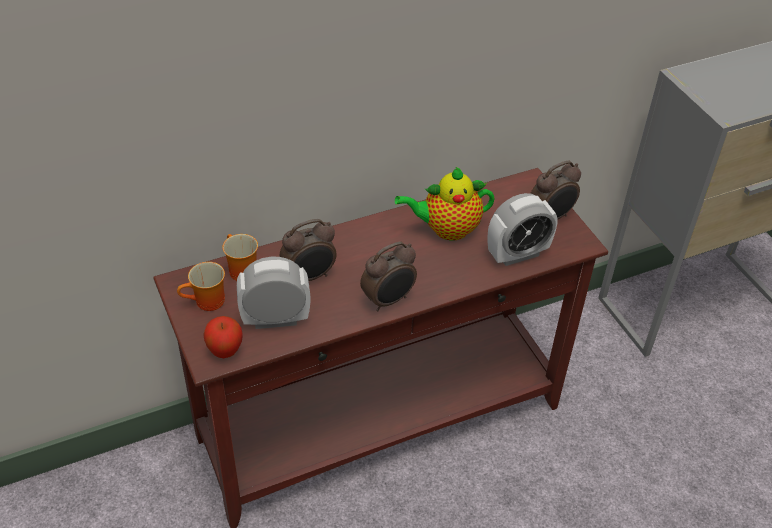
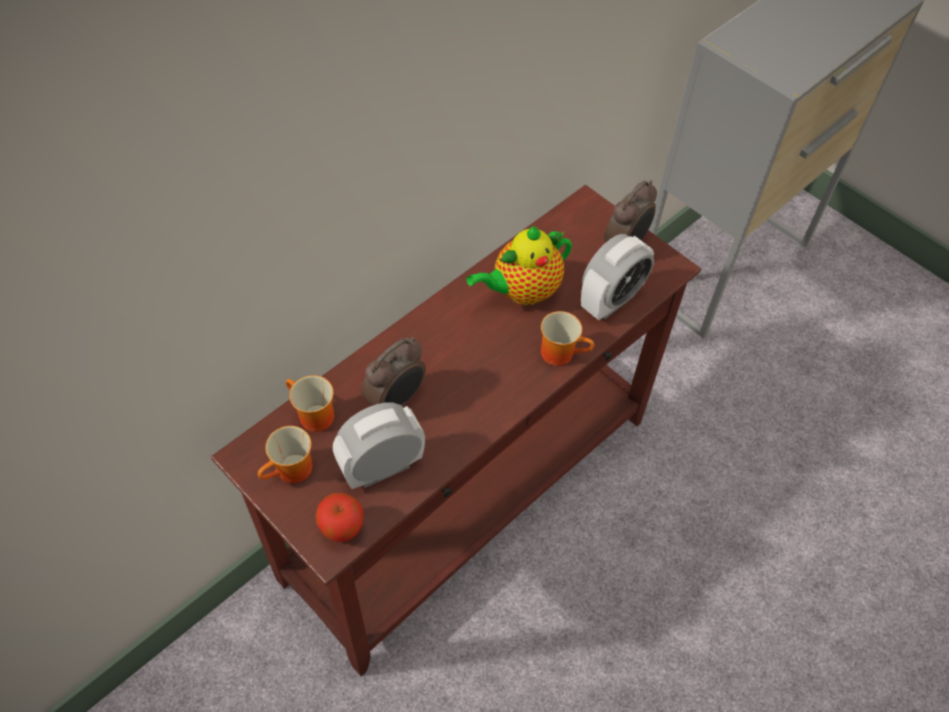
camera: 20 degrees left, 10 degrees up
alarm clock [360,242,417,311] -> none
none -> mug [541,311,594,366]

